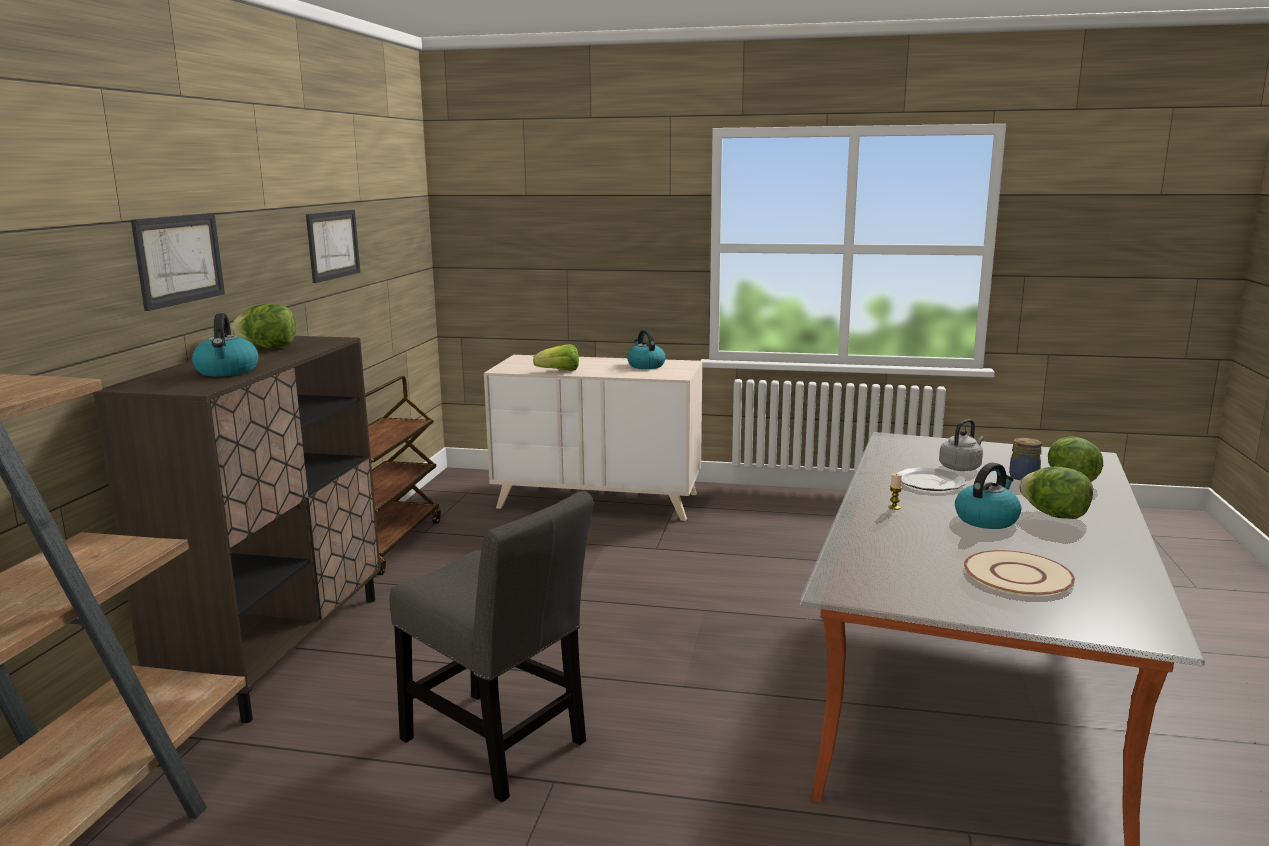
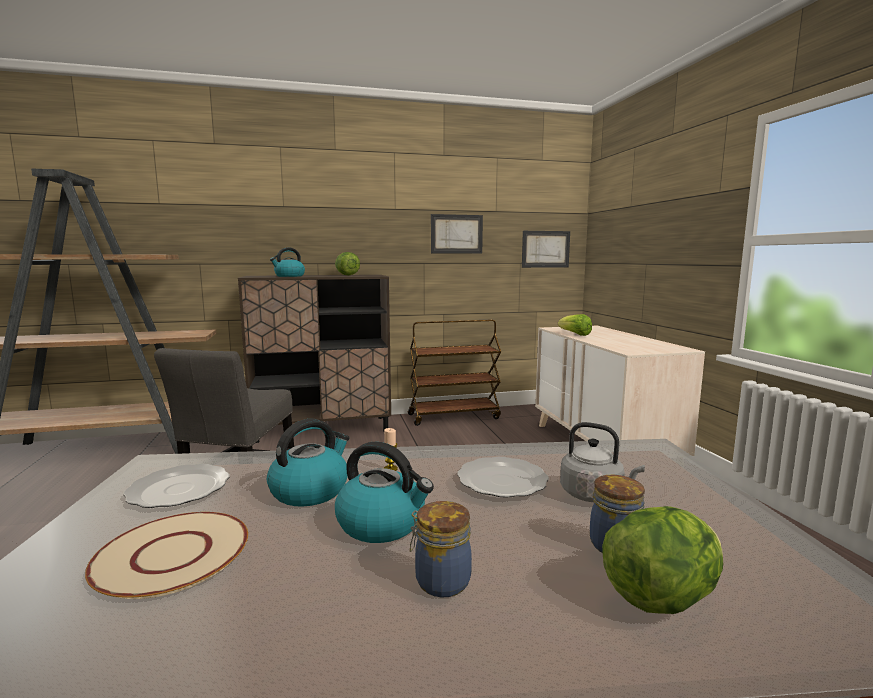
camera: 65 degrees right, 5 degrees down
picture [131,213,225,311] -> picture moved to [522,231,570,268]
kettle [627,330,666,369] -> kettle moved to [267,419,350,507]
lettuce [1019,467,1093,519] -> jar [410,501,472,597]
none -> plate [123,464,230,508]

